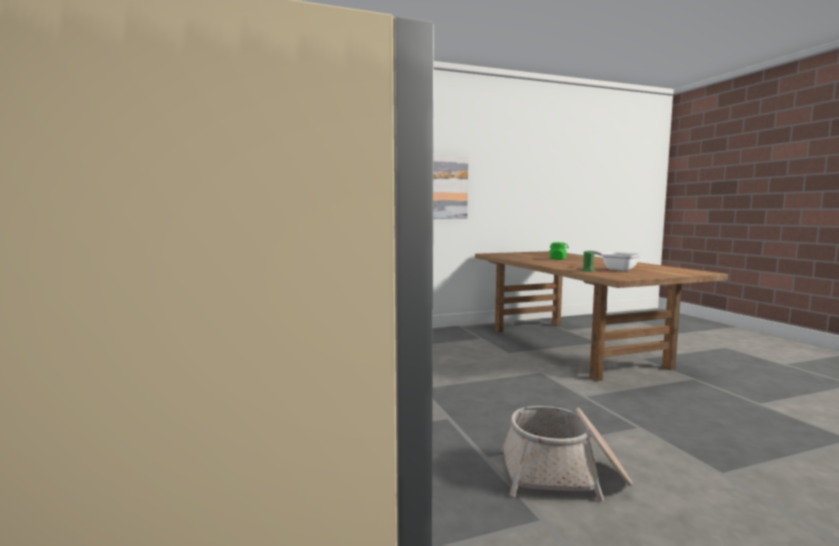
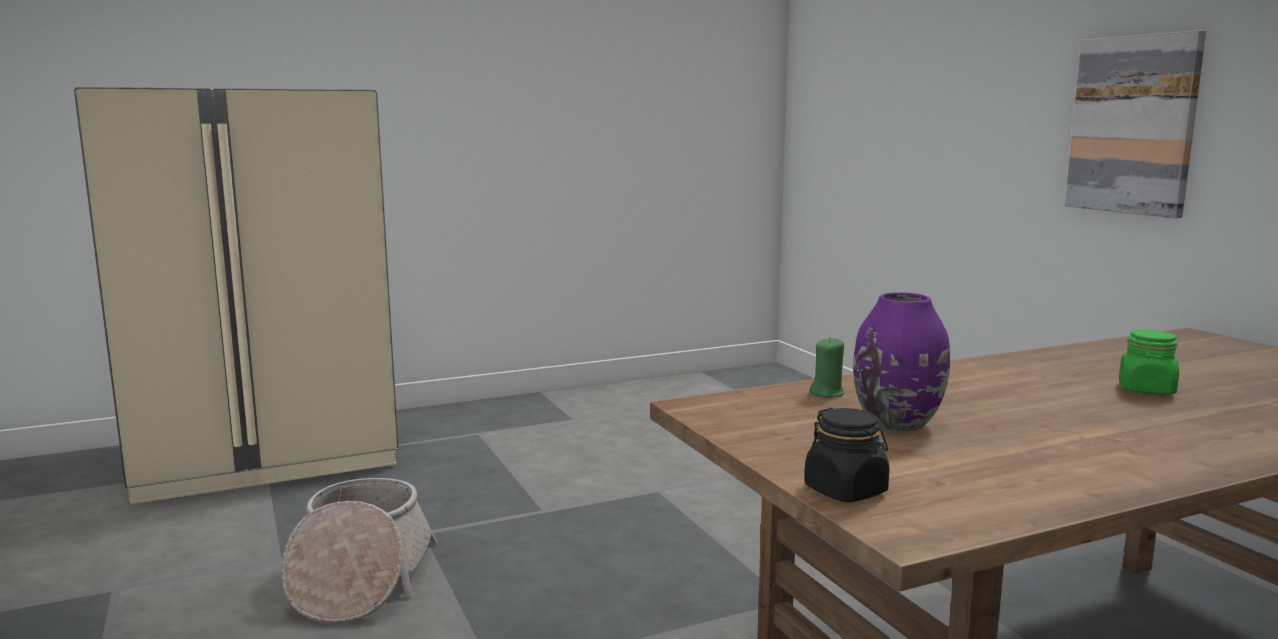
camera: 85 degrees right, 5 degrees up
frying pan [583,250,641,271] -> purple vase [853,292,950,432]
none -> black jar [804,408,889,502]

